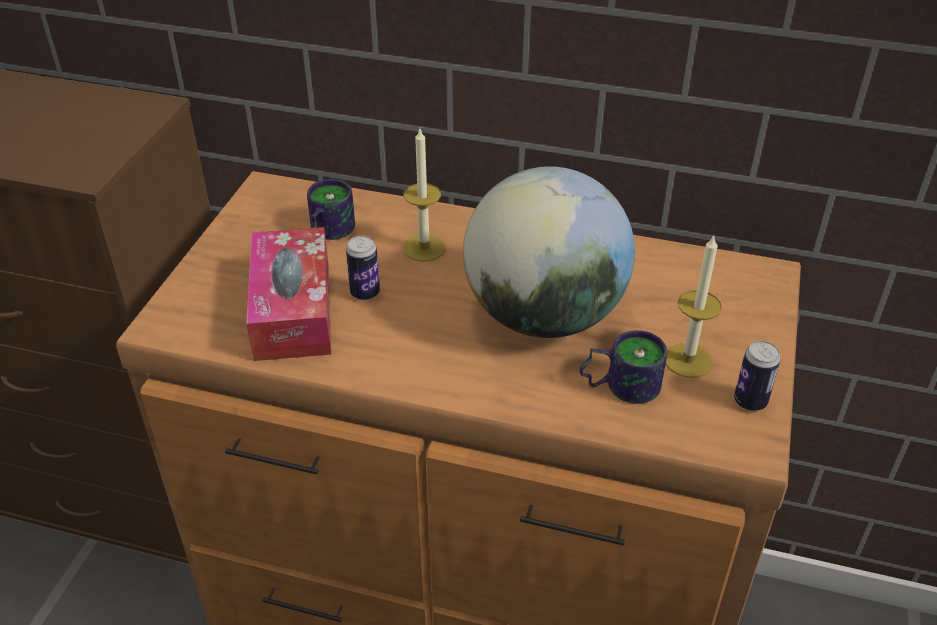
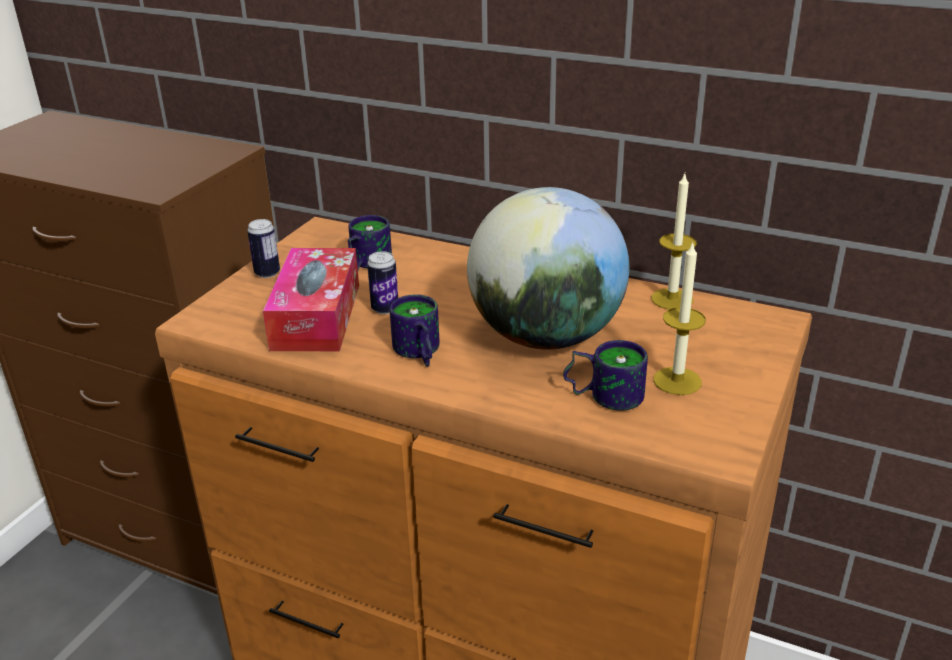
camera: 10 degrees right, 10 degrees down
candle [403,129,445,261] -> candle moved to [651,174,697,310]
can [734,341,781,411] -> can moved to [247,219,280,278]
none -> mug [390,294,440,367]

